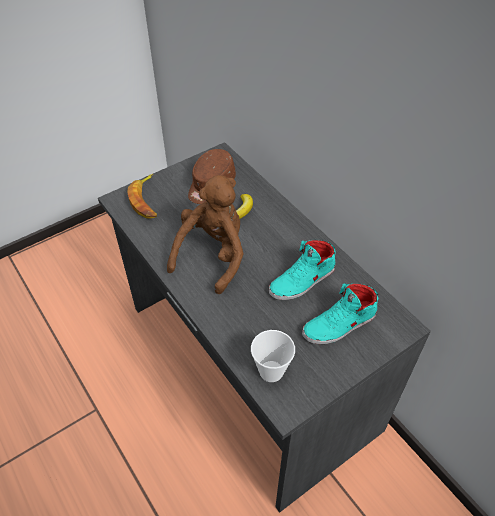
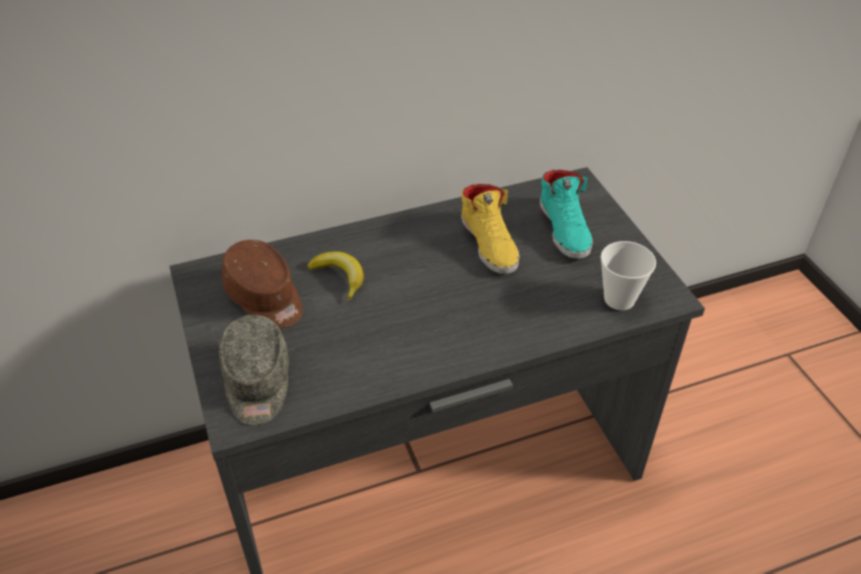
camera: 75 degrees left, 5 degrees down
banana [127,174,157,219] -> grey cap [219,315,289,425]
brown plush toy [167,175,243,294] -> none
turquoise shoe [269,240,336,300] -> yellow shoe [461,184,519,274]

